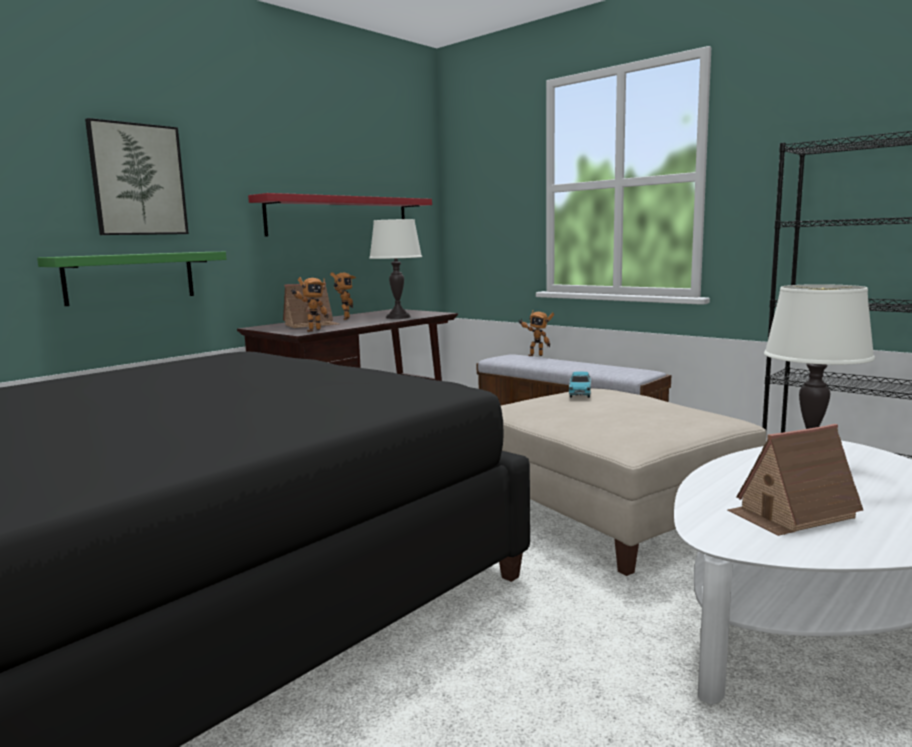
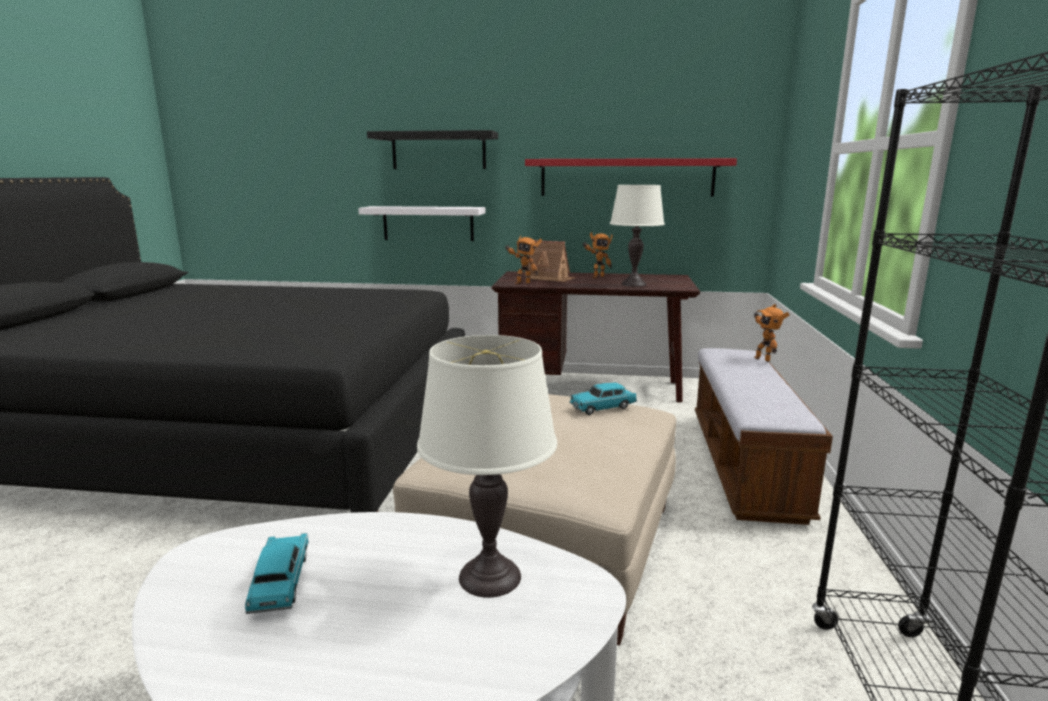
camera: 55 degrees right, 5 degrees up
green shelf [37,252,227,306] -> white shelf [358,206,486,241]
picture [85,118,189,235] -> black shelf [367,130,498,169]
toy house [728,424,863,536] -> turquoise toy car [245,533,309,614]

